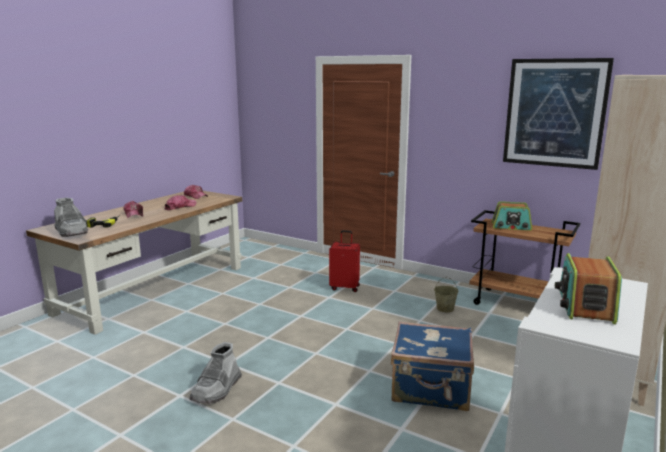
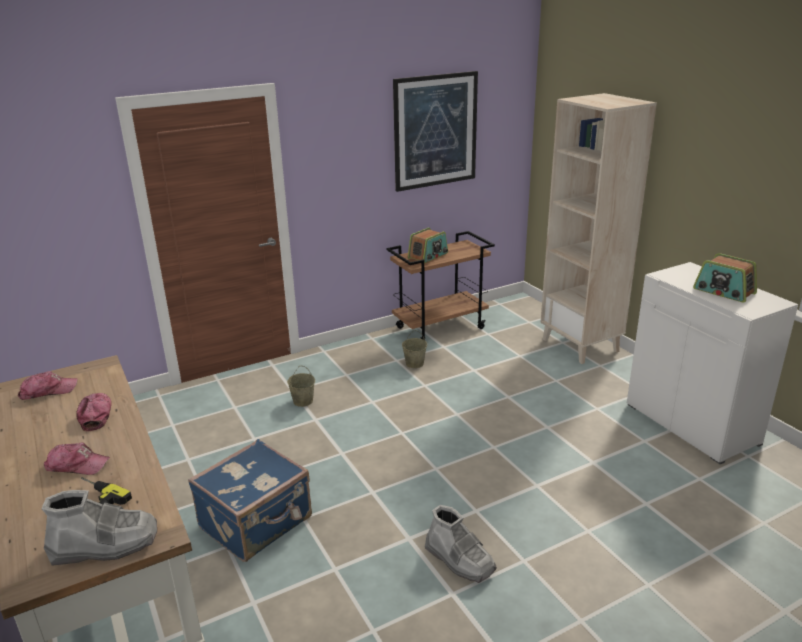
camera: 60 degrees left, 10 degrees up
red suitcase [329,230,360,292] -> beige bucket [287,366,315,407]
blue suitcase [391,321,474,411] -> blue suitcase moved to [188,439,312,562]

